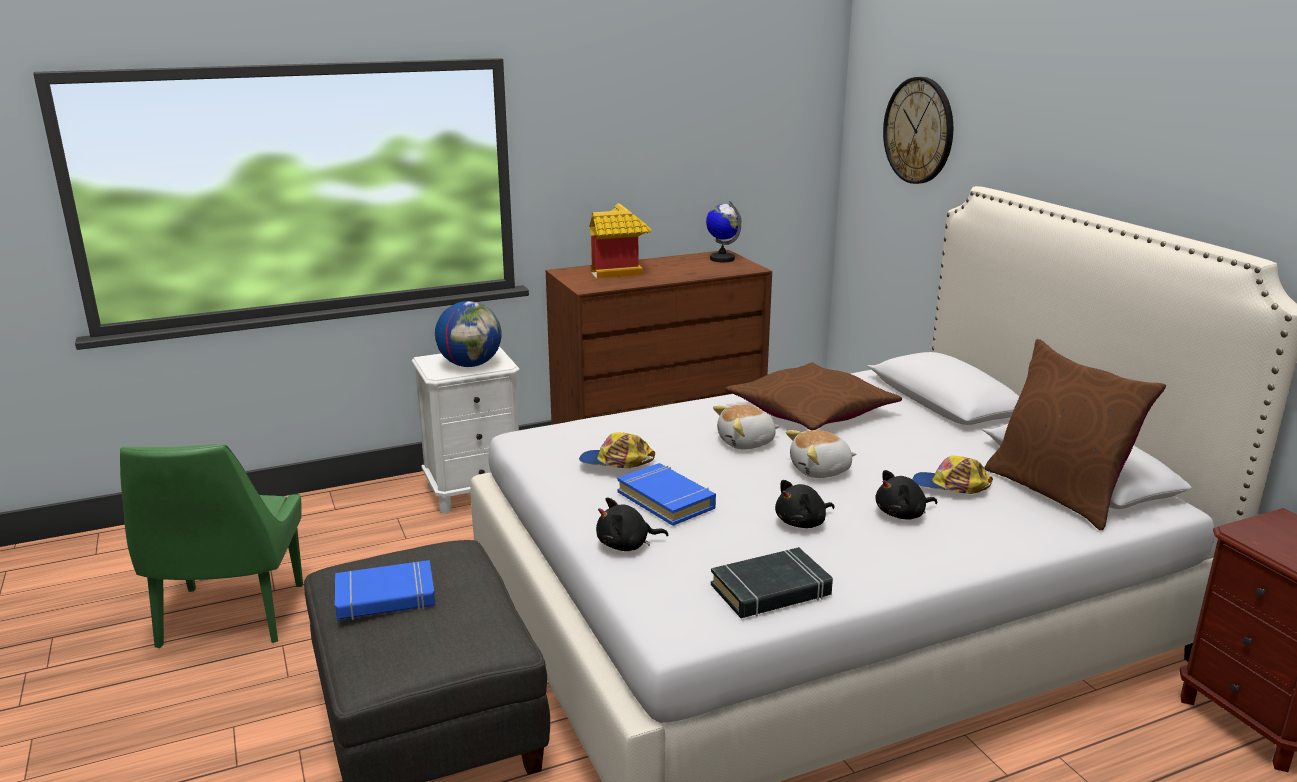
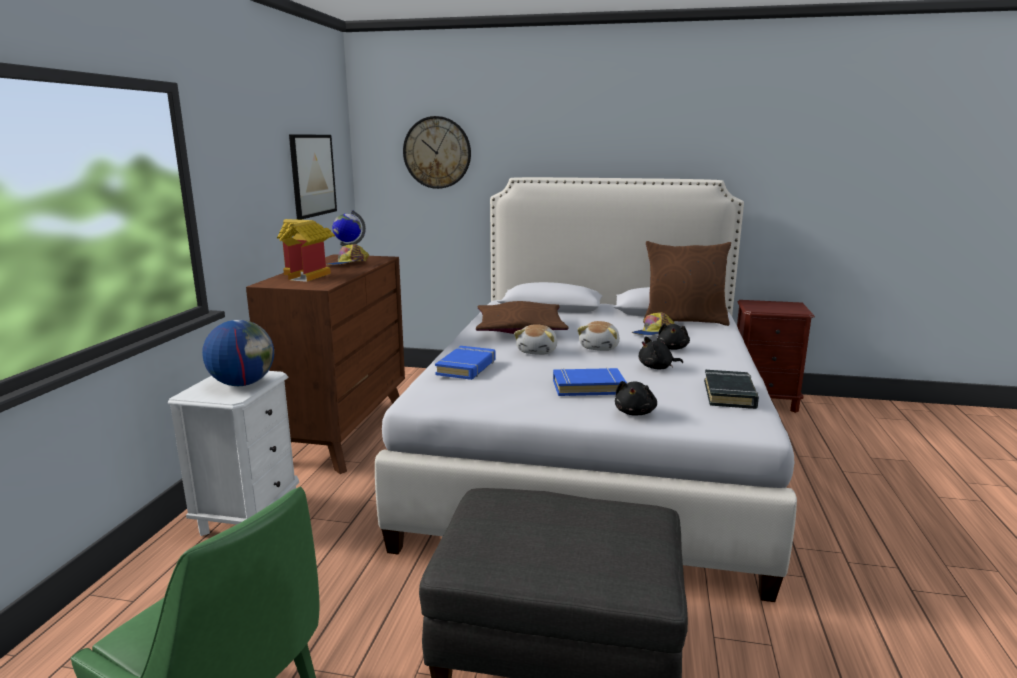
camera: 55 degrees left, 5 degrees down
blue book [335,560,435,620] -> blue book moved to [435,346,496,380]
cap [579,432,655,468] -> cap moved to [326,244,369,265]
black plush toy [775,480,835,528] -> black plush toy turned 75 degrees clockwise [639,337,683,369]
none -> picture [289,134,337,220]

